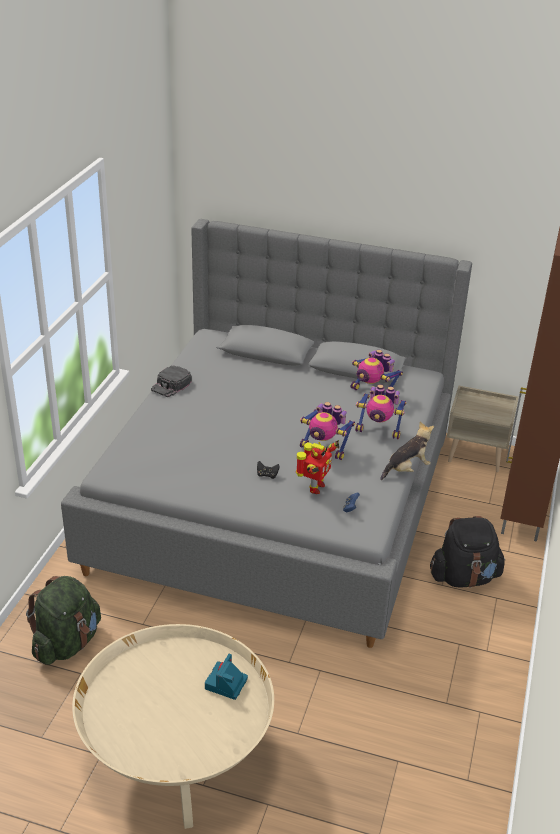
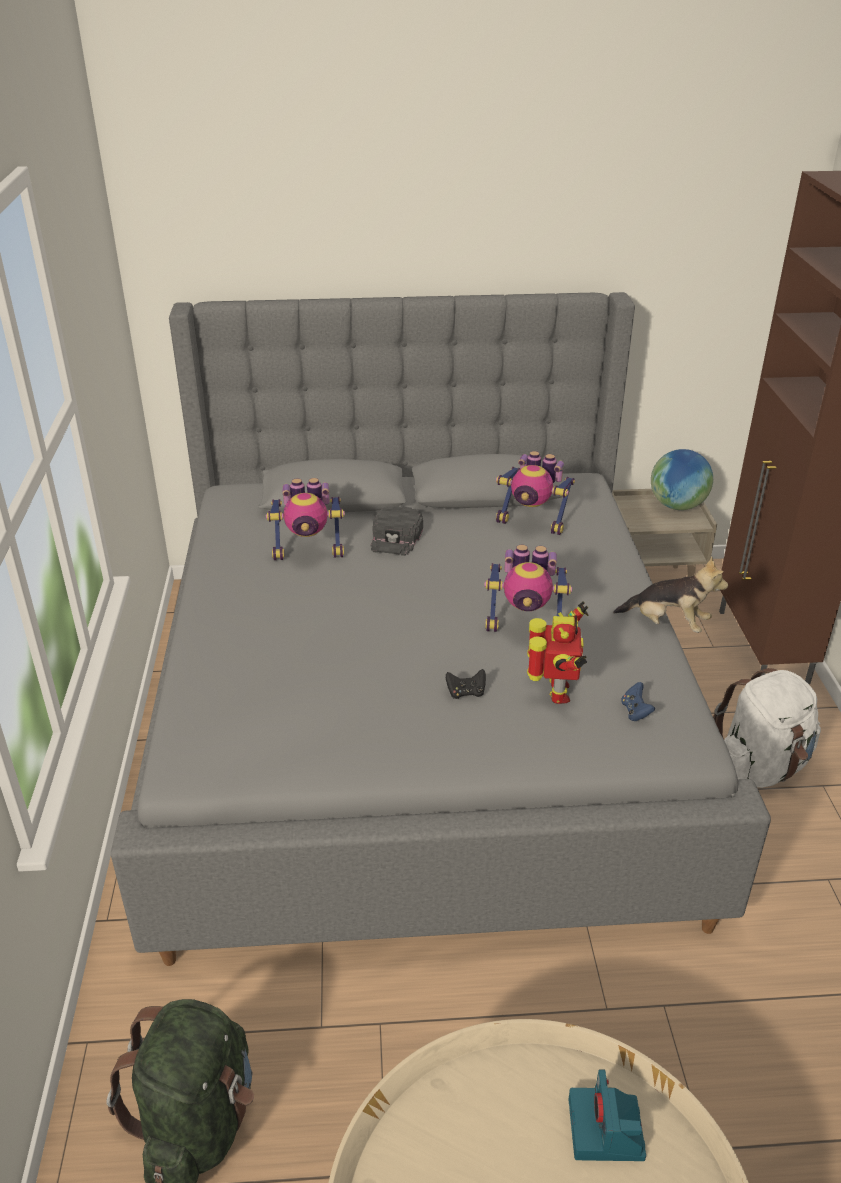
camera: 20 degrees left, 0 degrees up
black cap [151,365,192,397] -> black cap moved to [370,506,423,556]
toy robot [355,385,407,439] -> toy robot moved to [266,478,345,560]
plush toy [380,421,434,480] -> plush toy turned 75 degrees clockwise [613,556,728,633]
black backpack [430,516,506,588] -> white backpack [713,668,821,788]
none -> globe [651,449,713,510]

